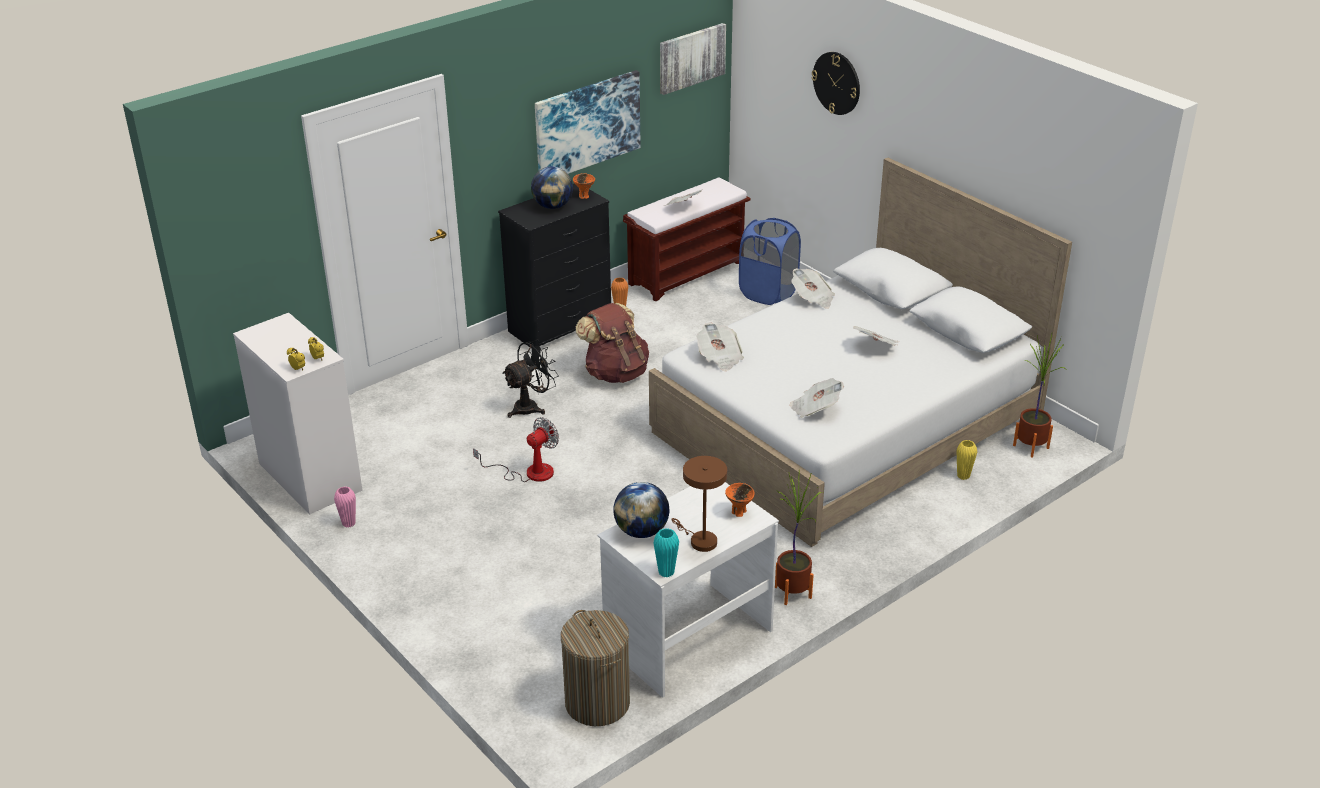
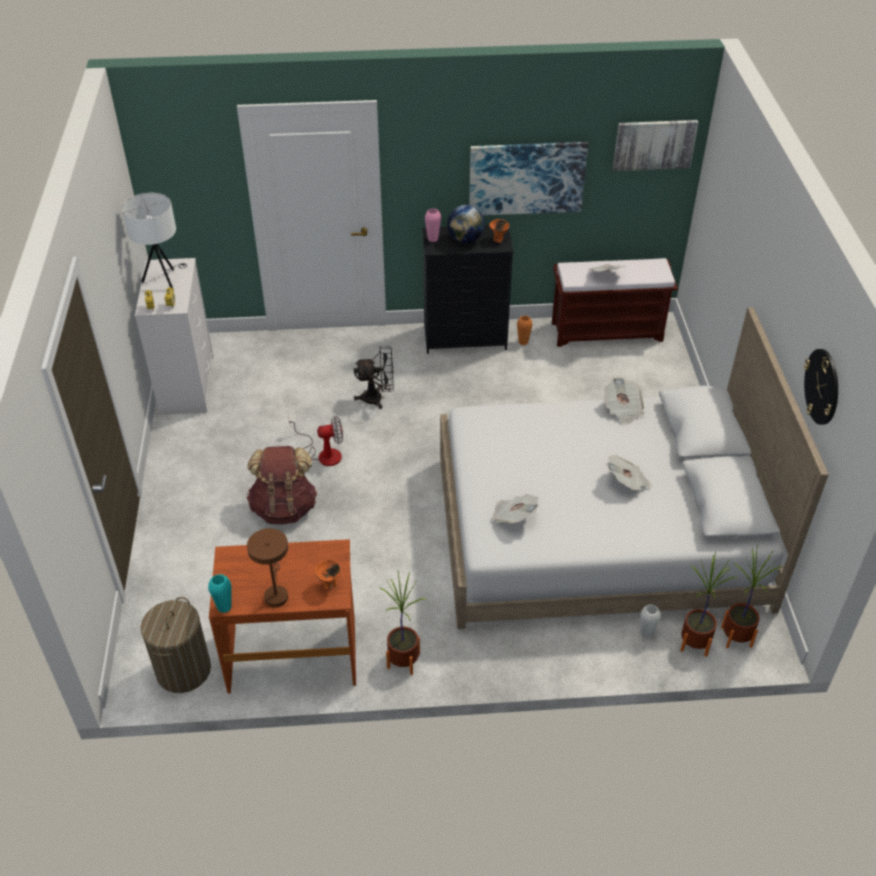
camera: 35 degrees right, 10 degrees up
pink vase [334,486,356,528] -> pink vase moved to [425,208,441,242]
brown backpack [576,303,649,383] -> brown backpack moved to [246,446,317,524]
white desk [597,482,779,698] -> brown desk [209,539,356,694]
globe [613,482,670,538] -> none
newspaper [696,323,744,371] -> none
blue laundry basket [739,218,801,305] -> none
wall clock [811,52,860,115] -> wall clock moved to [804,349,838,425]
yellow vase [957,440,977,480] -> white vase [640,604,661,638]
none -> white table lamp [122,193,187,288]
none -> potted plant [680,552,738,656]

